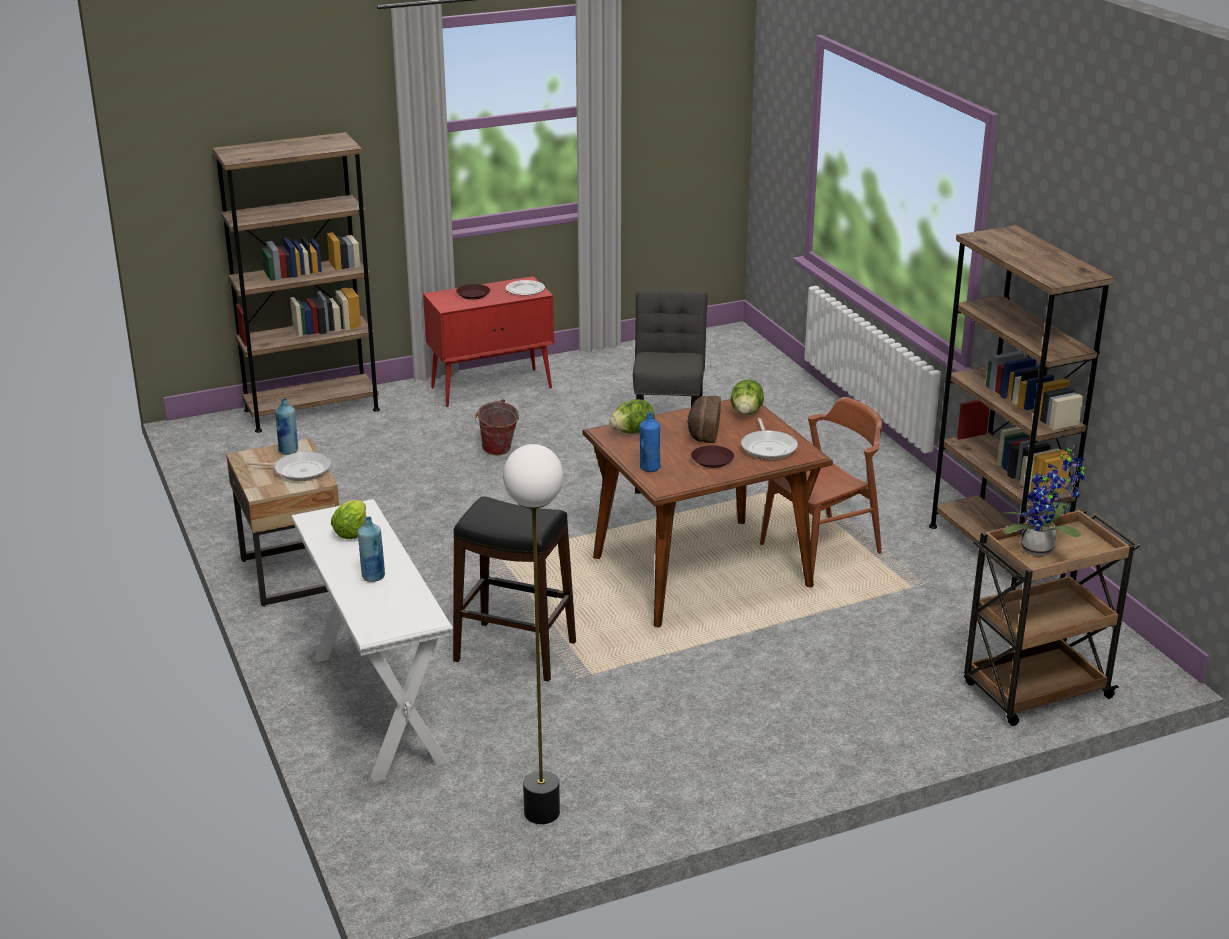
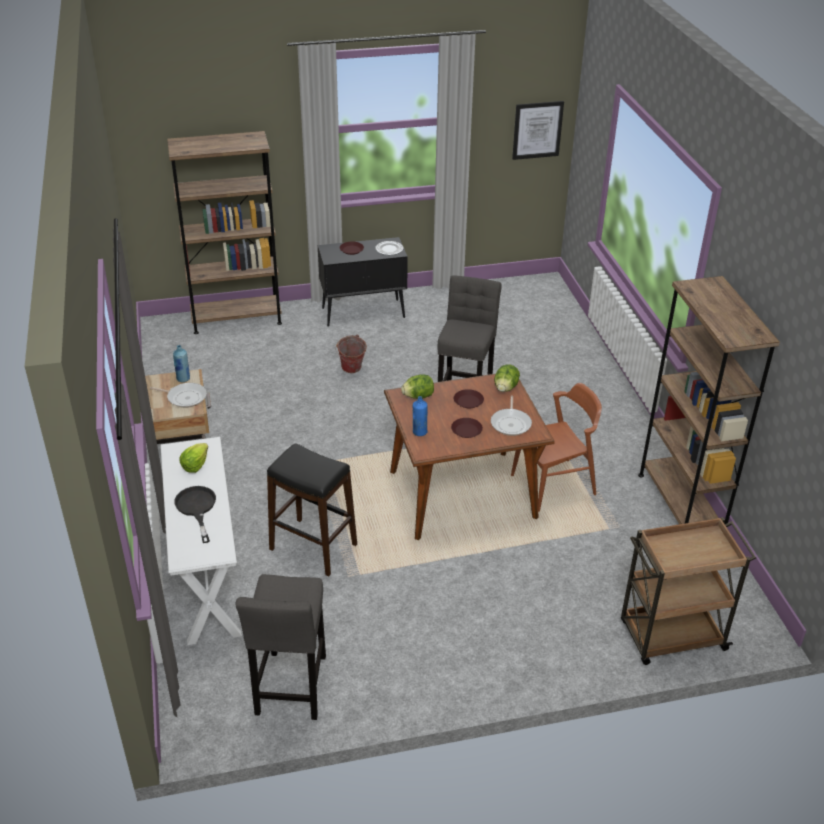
camera: 10 degrees right, 10 degrees up
blue bottle [358,516,385,582] -> black frying pan [174,486,216,543]
red cabinet [423,276,554,407] -> black cabinet [318,237,408,327]
floor lamp [503,444,563,824] -> grey stool [236,574,326,720]
bread [687,396,721,443] -> brown plate [454,389,484,408]
potted plant [1003,445,1085,556] -> none
none -> picture [512,101,564,160]

